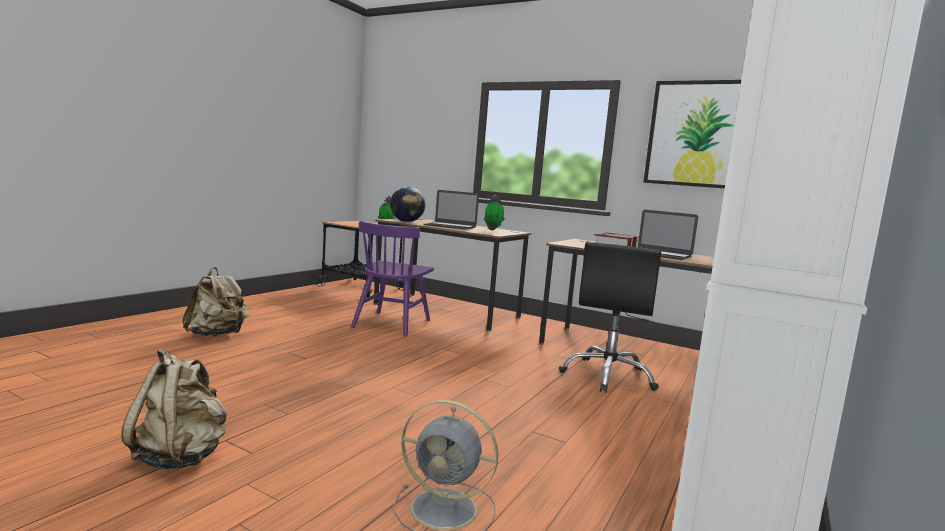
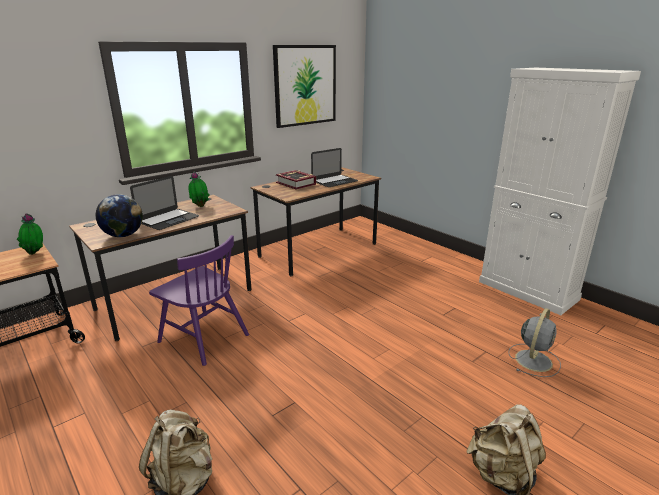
camera: 70 degrees left, 15 degrees up
black office chair [559,242,661,393] -> none

